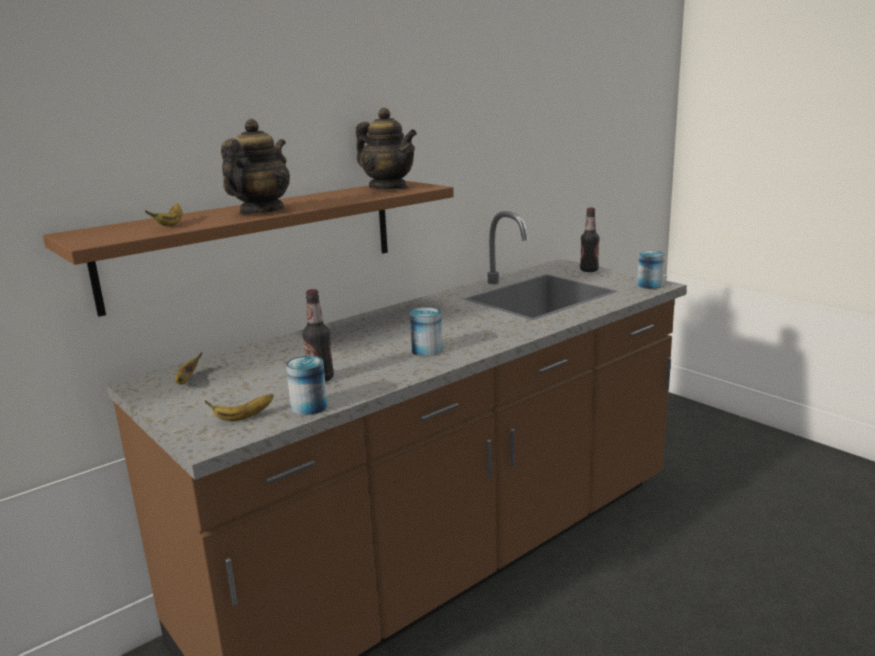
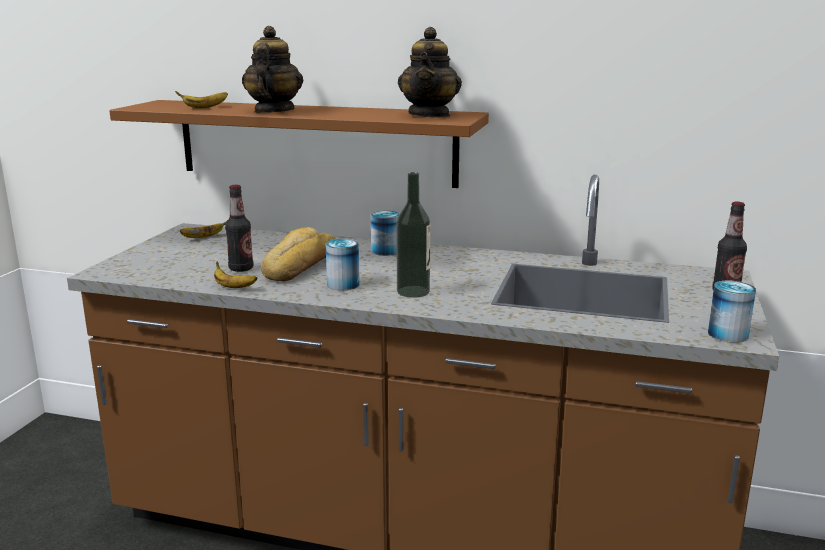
camera: 55 degrees right, 0 degrees up
banana [205,394,274,421] -> banana moved to [214,261,257,288]
teapot [221,119,290,214] -> teapot turned 75 degrees counterclockwise [242,26,303,113]
can [286,356,328,416] -> can moved to [371,211,400,256]
none -> bread [261,227,335,282]
none -> bottle [396,172,430,298]

